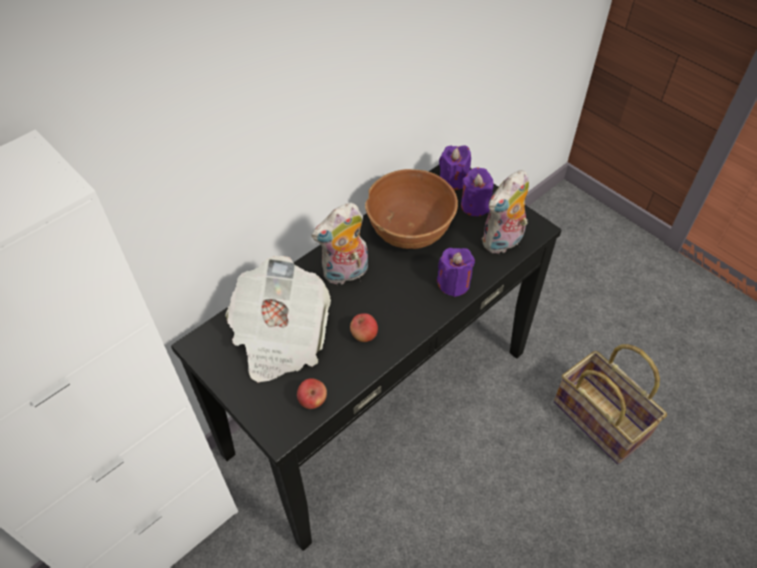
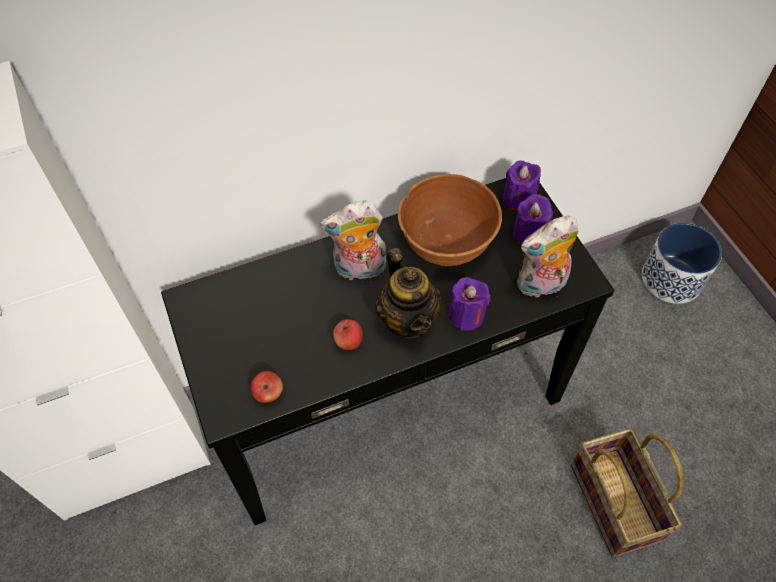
camera: 20 degrees right, 5 degrees up
newspaper [225,256,331,383] -> none
none -> teapot [375,248,441,338]
none -> planter [642,223,722,304]

